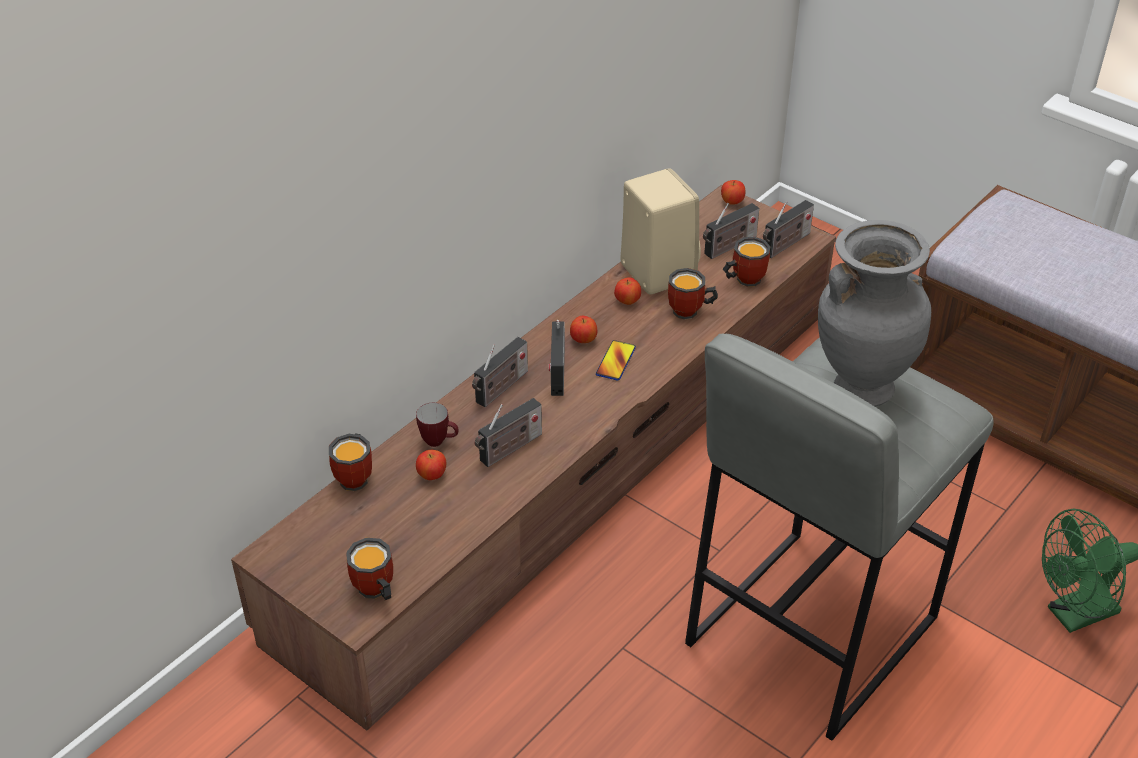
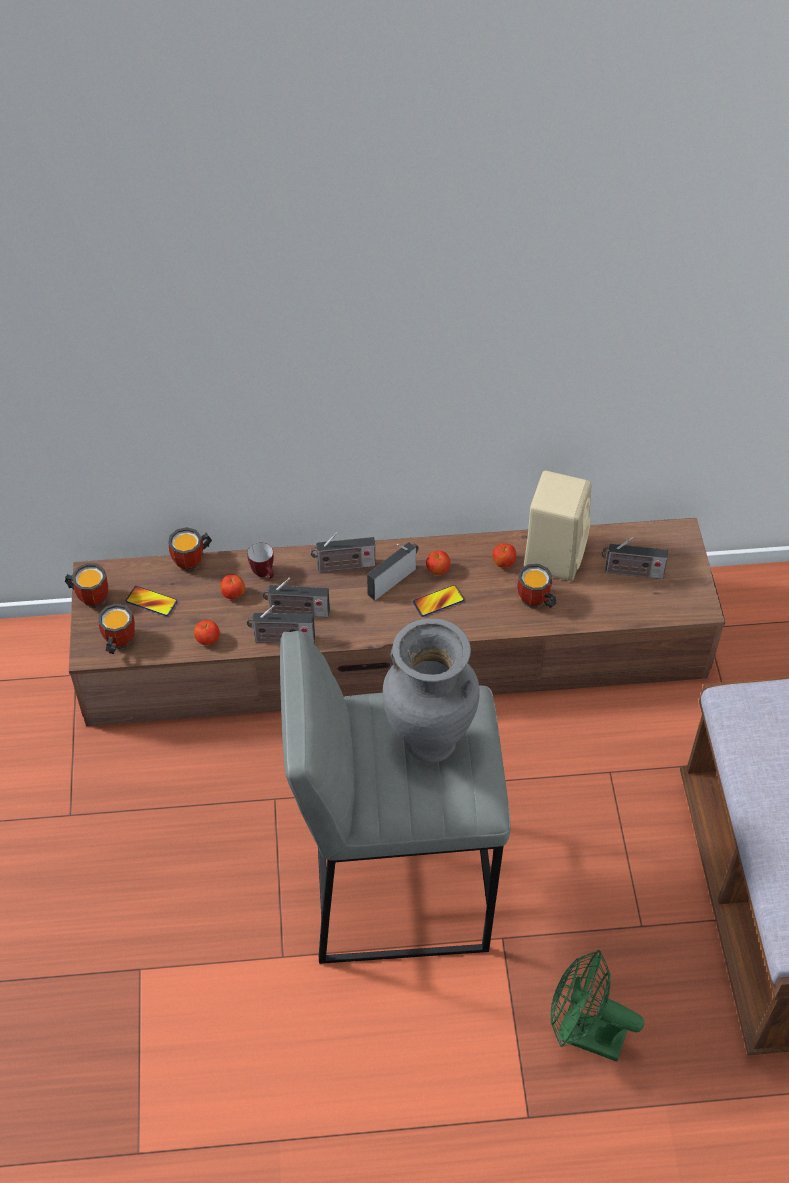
camera: 45 degrees right, 10 degrees up
apple [721,180,745,205] -> apple moved to [194,620,220,645]
mug [723,237,771,287] -> mug moved to [65,563,109,608]
radio [763,200,814,258] -> radio moved to [247,605,315,643]
none -> phone [126,586,177,616]

